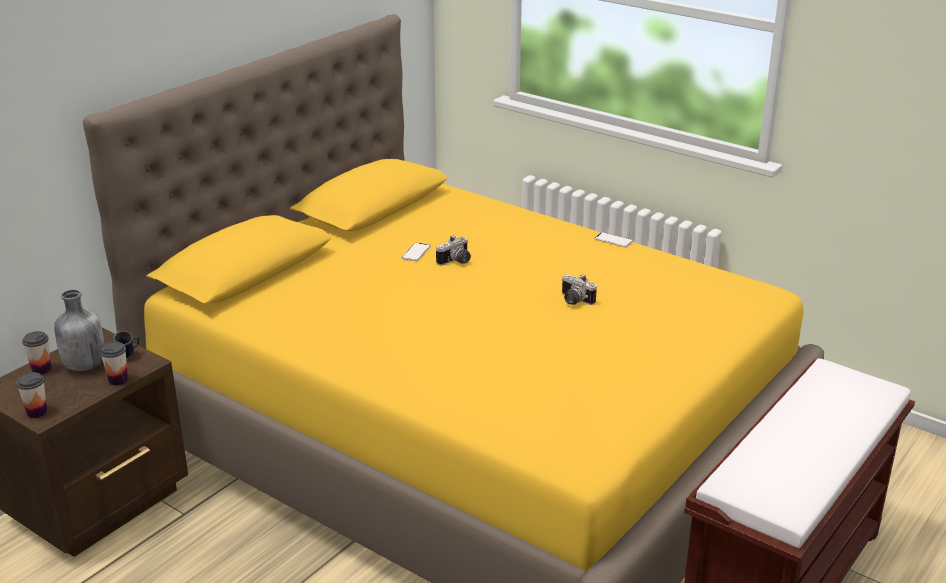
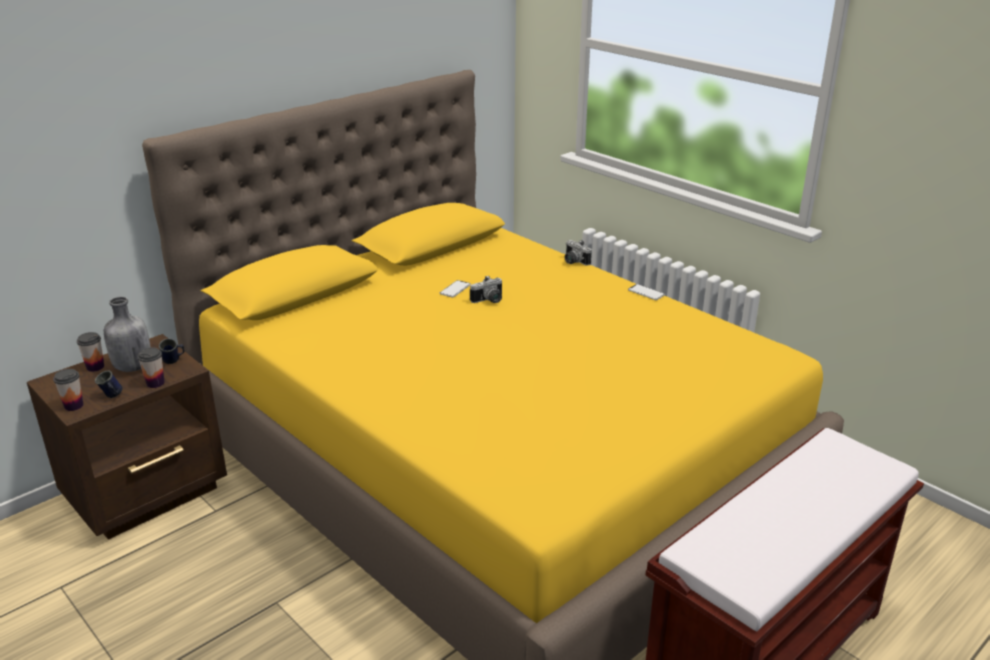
camera: 10 degrees right, 0 degrees up
camera [562,274,597,305] -> camera moved to [564,240,592,266]
none -> blue mug [95,371,123,398]

